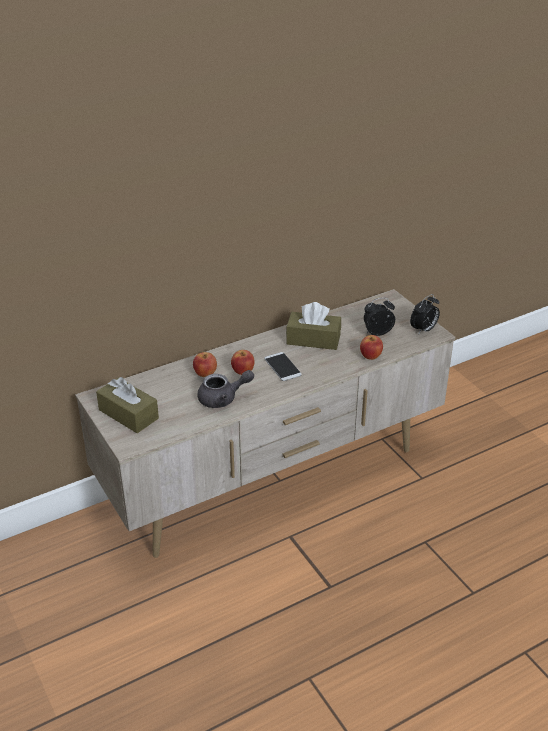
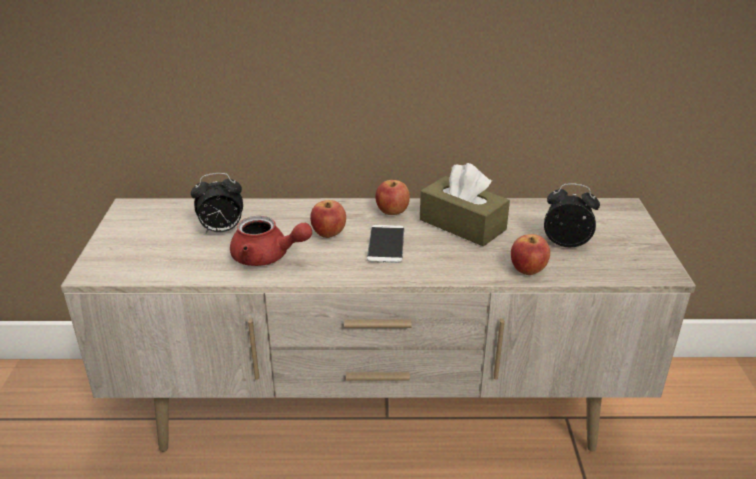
camera: 30 degrees right, 5 degrees down
brown tissue box [96,377,159,433] -> none
apple [193,352,217,377] -> apple moved to [375,180,410,215]
grey teapot [197,370,254,408] -> red teapot [230,216,312,266]
alarm clock [410,294,440,335] -> alarm clock moved to [191,173,243,234]

